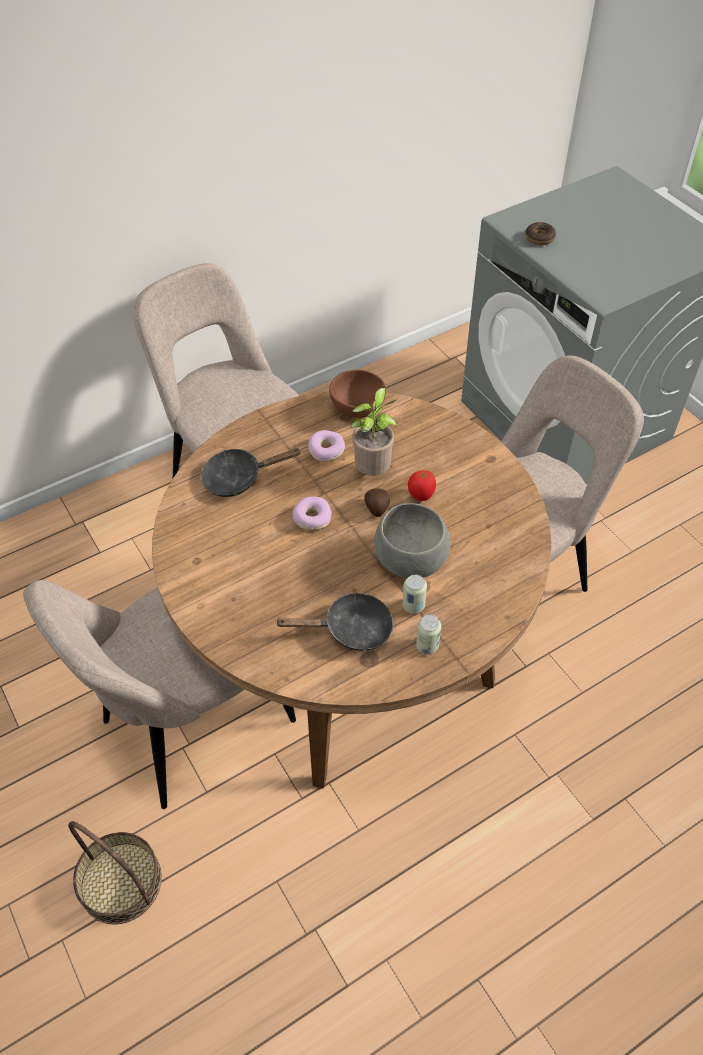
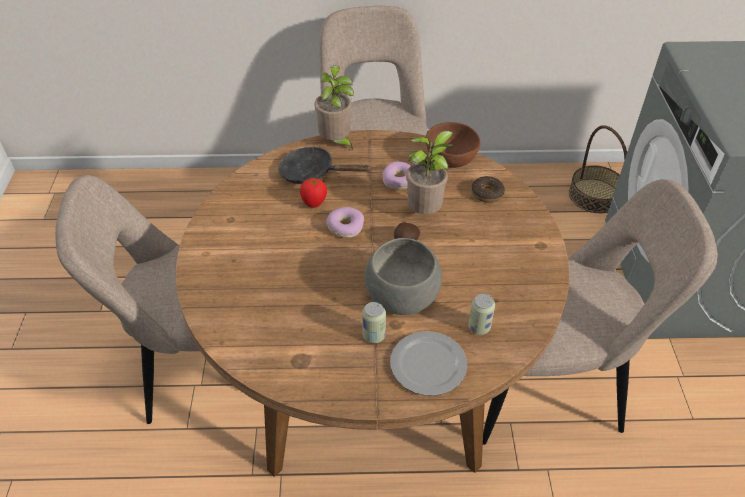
camera: 30 degrees right, 5 degrees down
basket [68,821,162,924] -> basket moved to [569,125,627,213]
black frying pan [275,592,394,651] -> none
tomato [408,470,436,501] -> tomato moved to [300,178,327,208]
can [416,614,441,655] -> can moved to [468,294,495,335]
donut [525,222,556,245] -> donut moved to [471,176,505,203]
none -> potted plant [314,66,354,150]
none -> plate [390,331,467,396]

